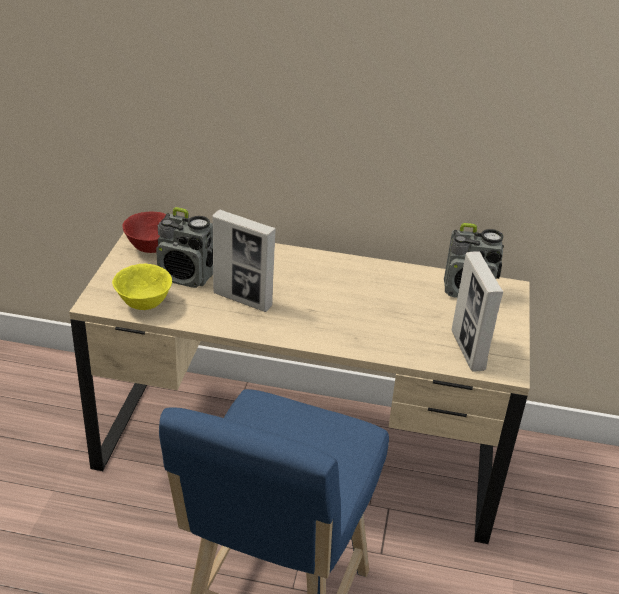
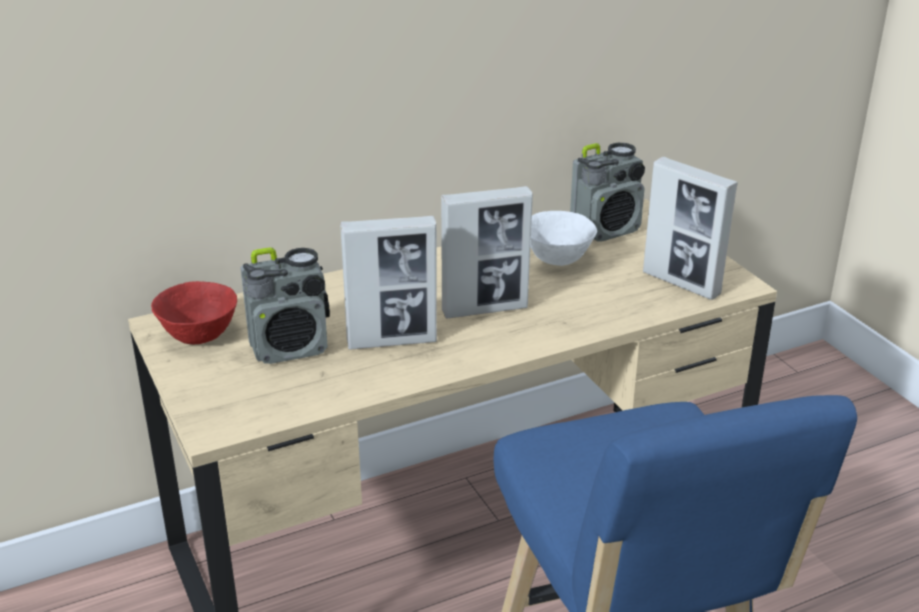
camera: 35 degrees left, 5 degrees down
yellow bowl [112,264,172,310] -> none
none -> picture frame [441,186,533,319]
none -> white bowl [530,211,597,266]

